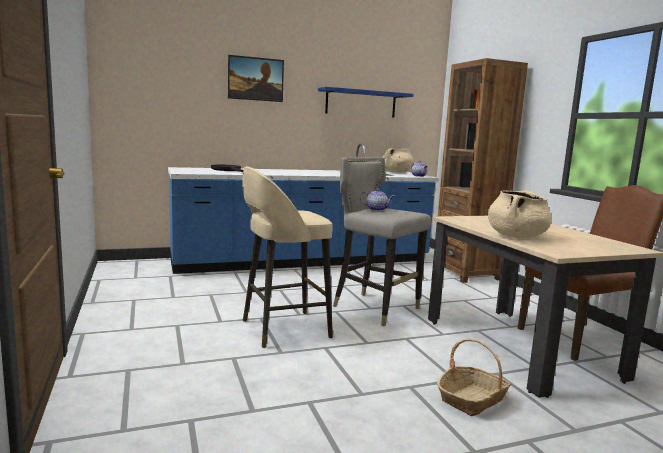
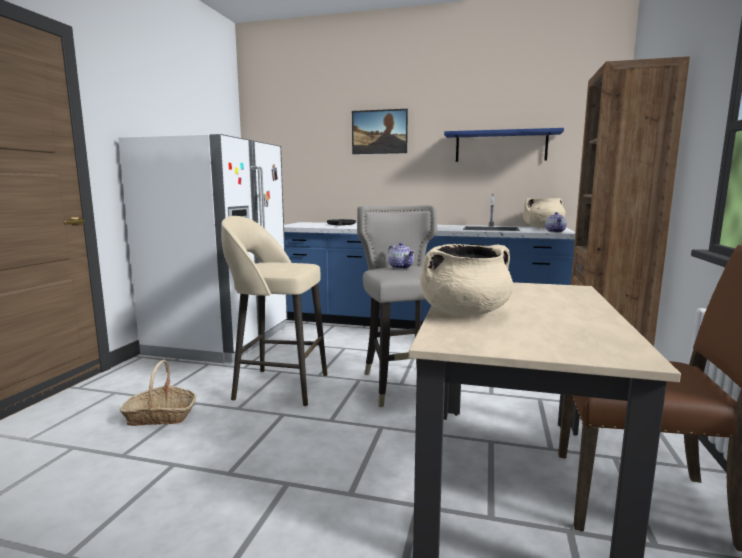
camera: 35 degrees right, 0 degrees up
basket [437,338,511,416] -> basket moved to [120,360,196,426]
none -> white fridge [118,134,287,363]

